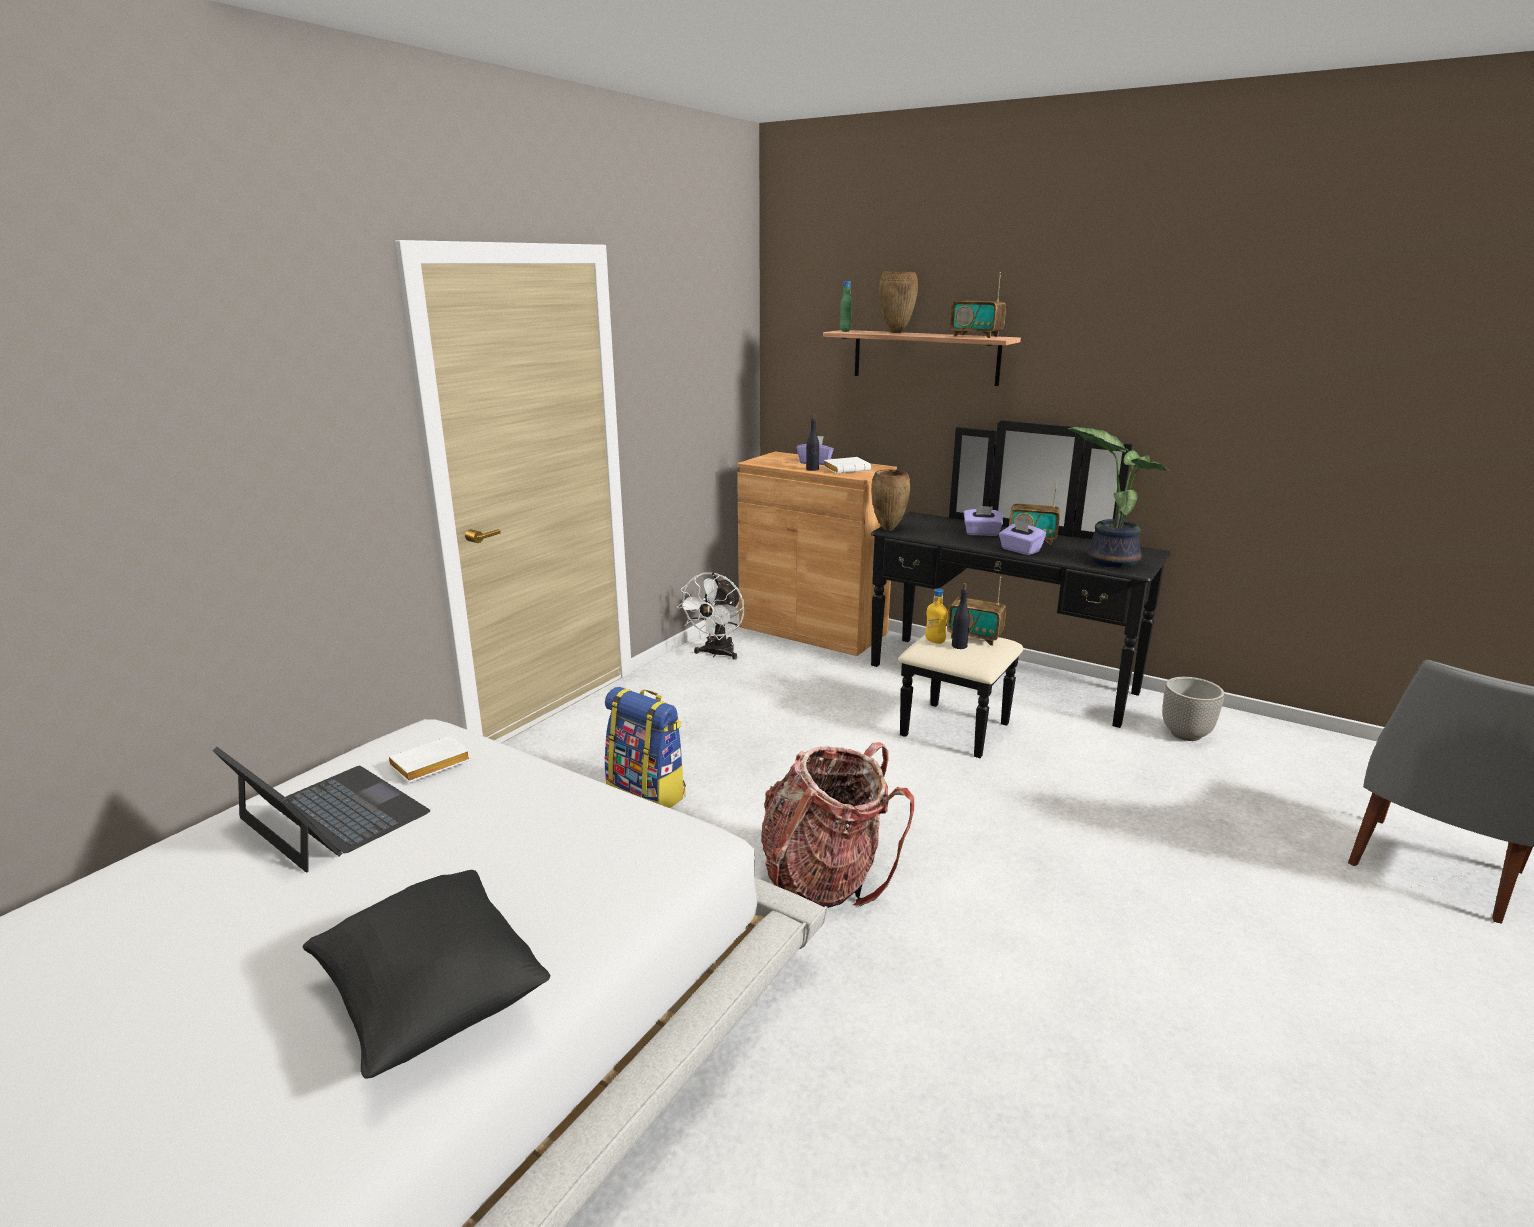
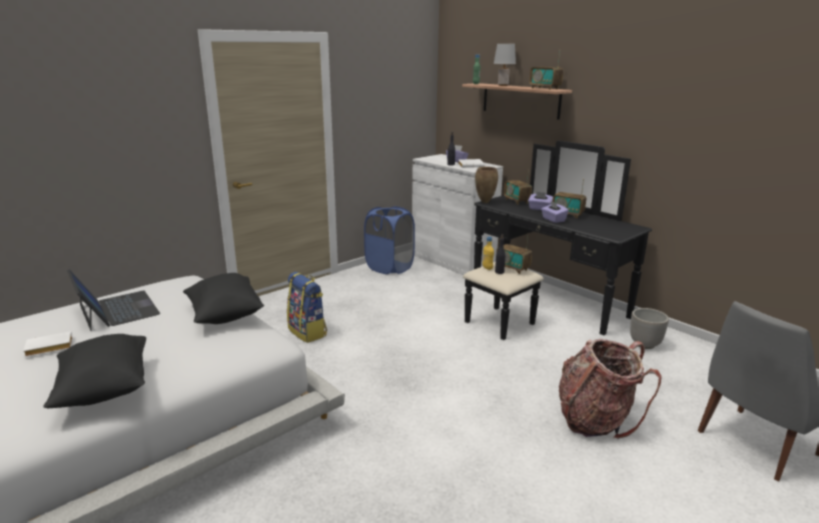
camera: 15 degrees right, 0 degrees up
white book [389,736,471,782] -> white book moved to [23,331,73,357]
white fan [677,572,745,660] -> blue laundry basket [364,206,415,274]
brown cabinet [737,452,897,656] -> white cabinet [412,154,503,275]
backpack [761,742,914,908] -> backpack moved to [559,339,662,439]
brown vase [879,272,918,333] -> grey table lamp [494,44,516,86]
potted plant [1067,427,1170,568] -> none
none -> black pillow [183,273,264,324]
none -> radio [504,169,532,205]

